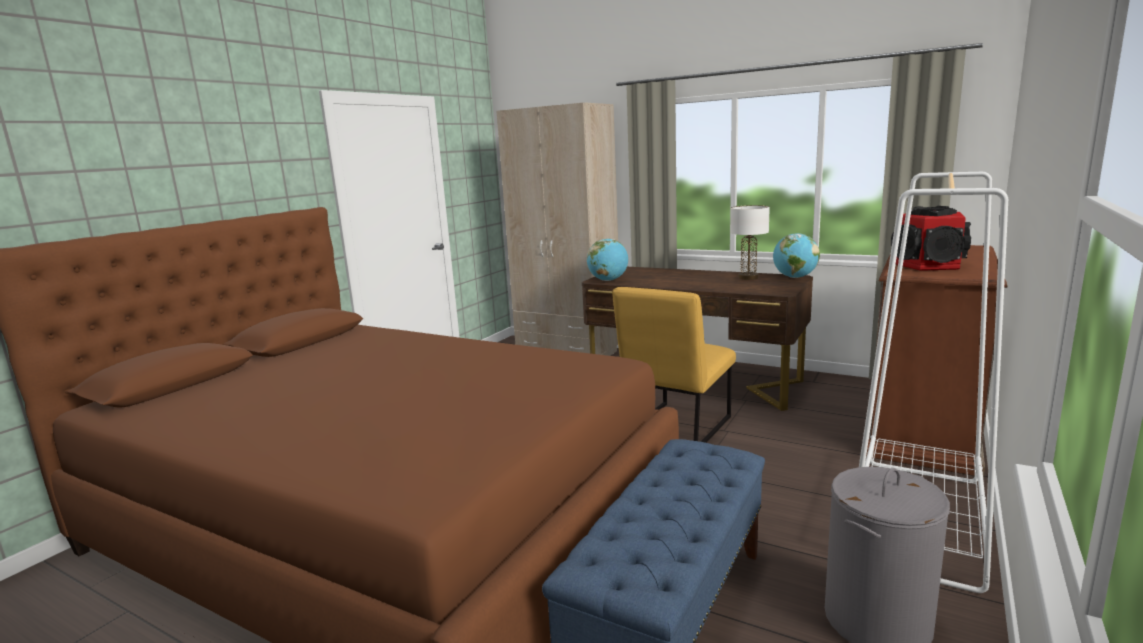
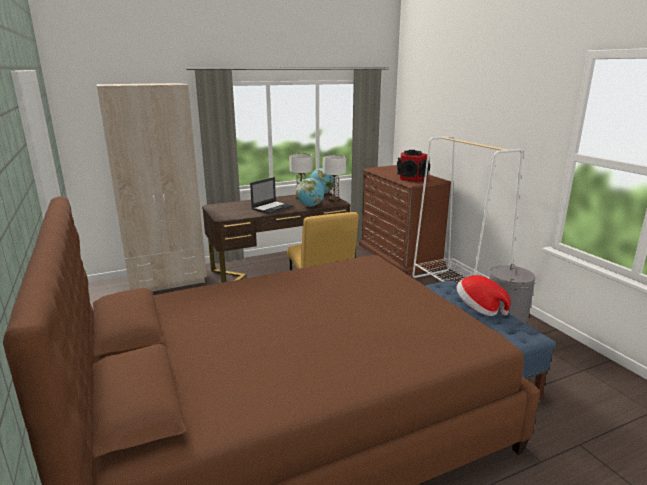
camera: 55 degrees left, 5 degrees up
globe [587,238,628,281] -> globe moved to [296,178,324,207]
none -> laptop [250,177,294,214]
none -> table lamp [323,155,346,202]
none -> hat [457,275,511,316]

